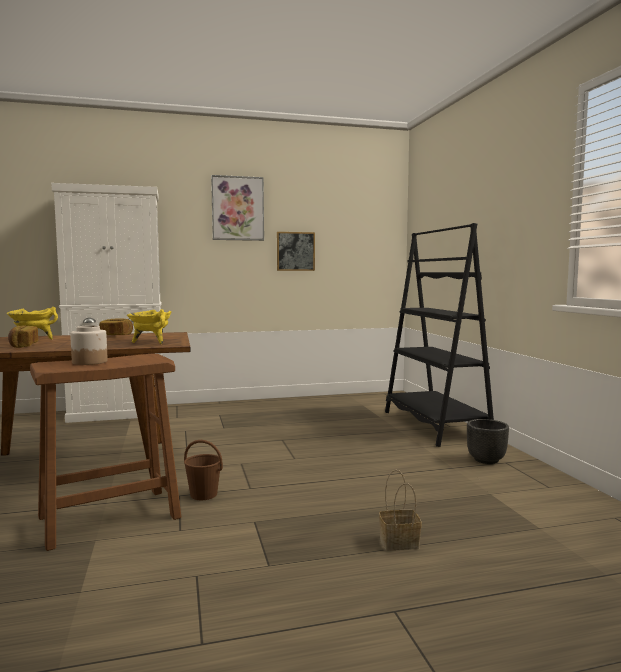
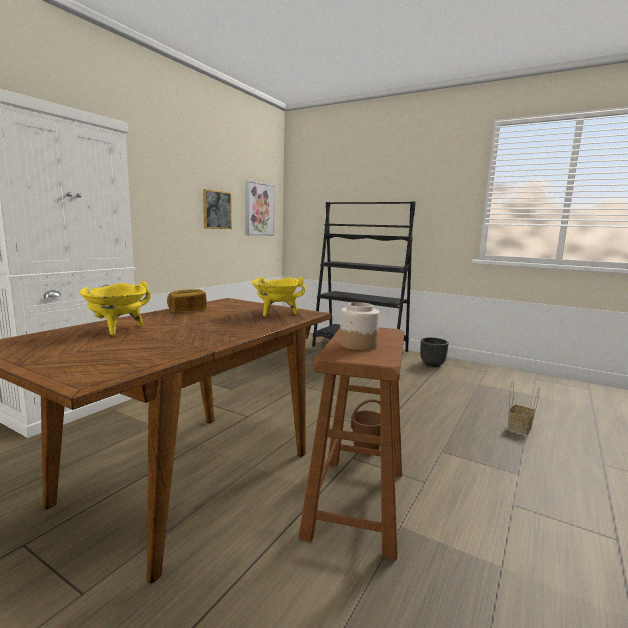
camera: 45 degrees left, 5 degrees up
bread [8,325,38,348] -> none
picture [211,175,264,241] -> picture moved to [245,181,275,236]

